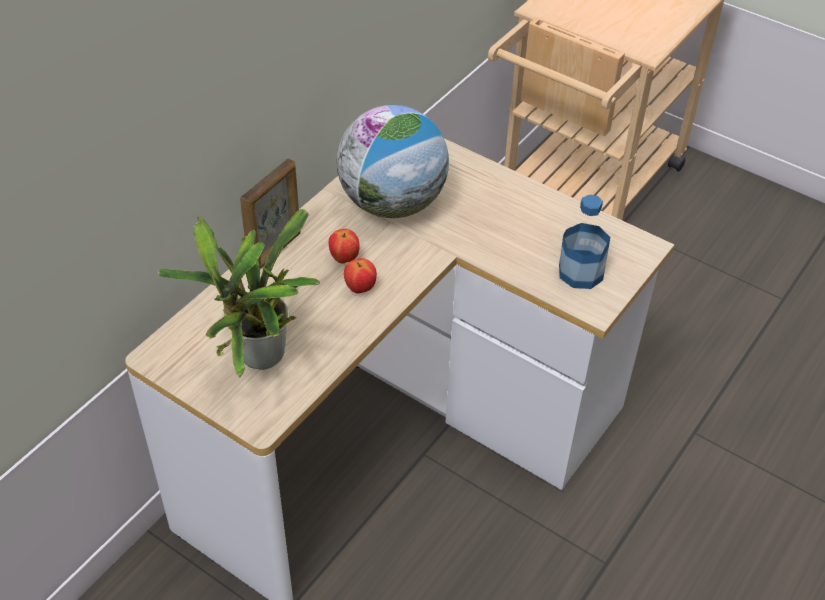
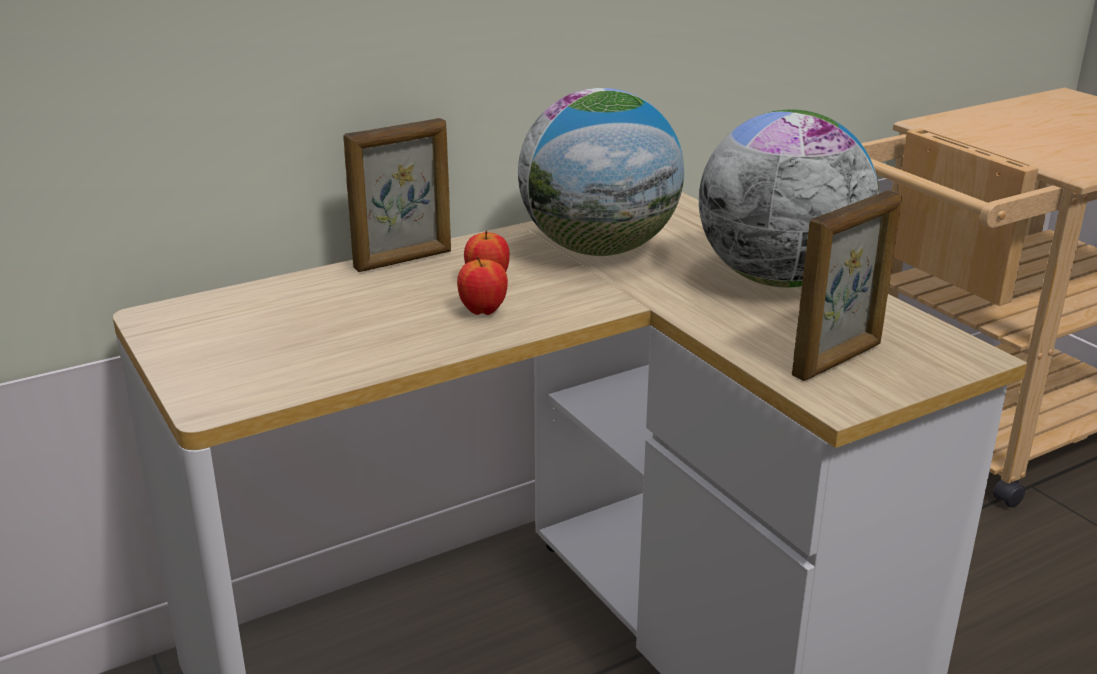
camera: 25 degrees right, 20 degrees down
potted plant [158,209,320,377] -> none
bottle [559,195,610,289] -> picture frame [792,190,902,381]
none -> globe [699,109,879,287]

